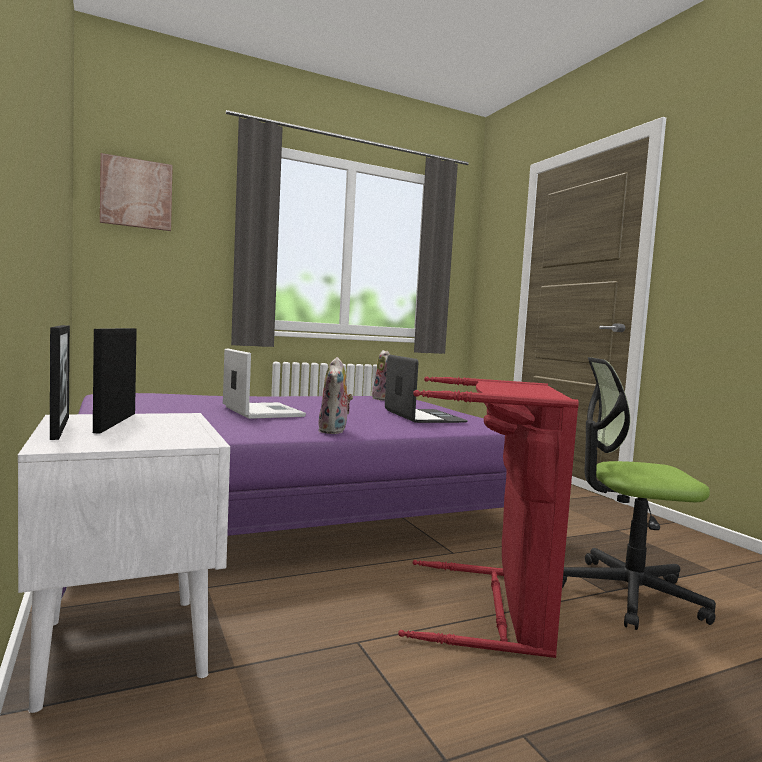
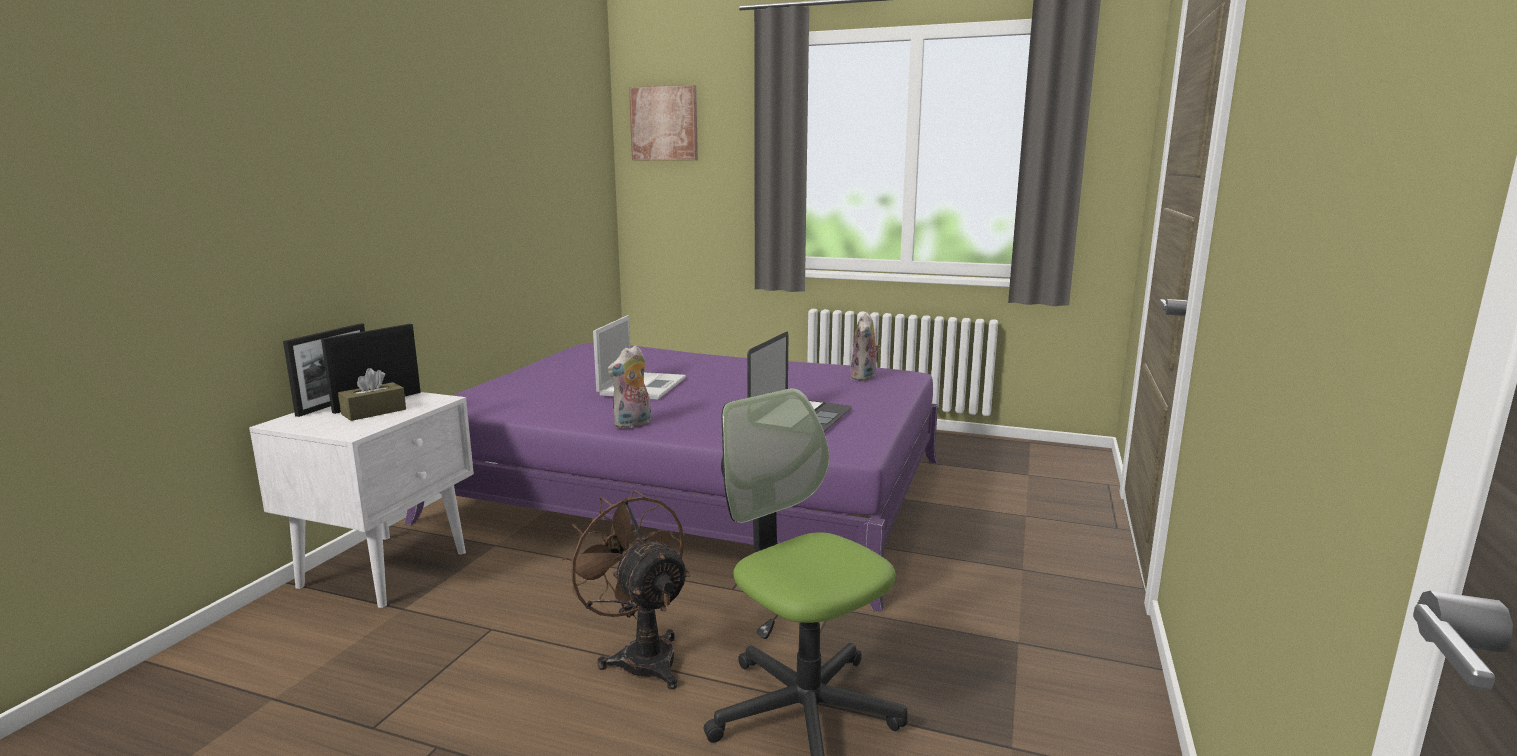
camera: 45 degrees right, 10 degrees up
red laundry basket [398,377,579,658] -> brown fan [560,490,690,689]
none -> brown tissue box [338,368,406,421]

